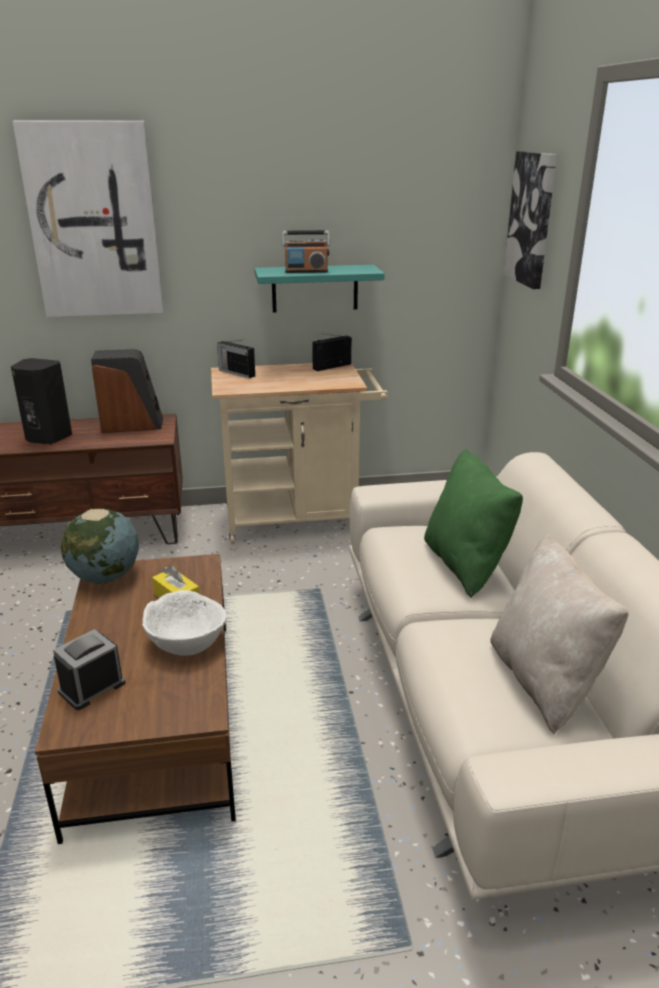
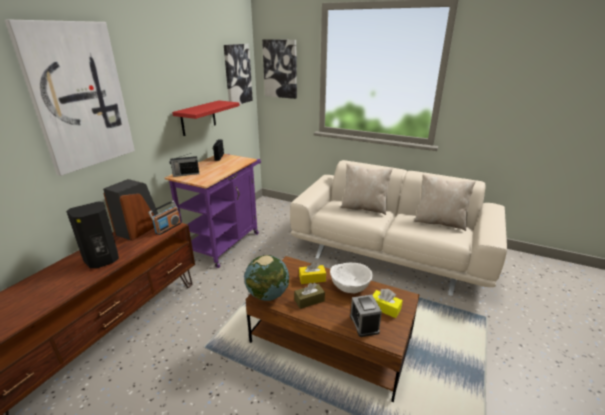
camera: 55 degrees left, 0 degrees up
beige cart [211,363,389,544] -> purple cart [165,154,261,268]
turquoise shelf [254,265,385,312] -> red shelf [172,100,240,136]
radio [282,230,330,273] -> radio moved to [148,201,181,235]
green pillow [424,449,523,598] -> beige pillow [340,164,392,215]
none -> picture [224,44,253,104]
none -> brown tissue box [294,283,325,309]
none -> yellow tissue box [373,289,403,318]

